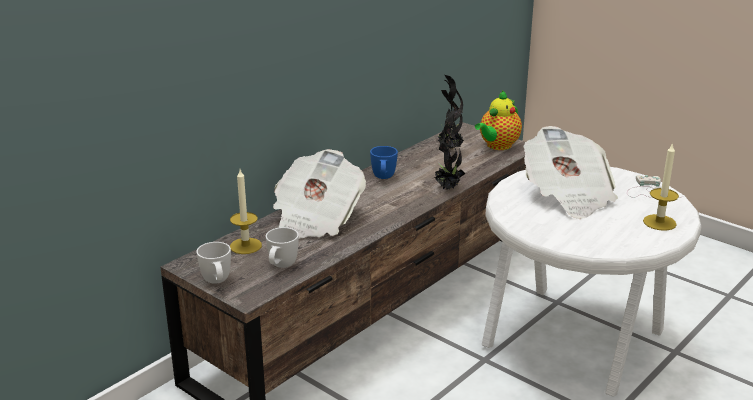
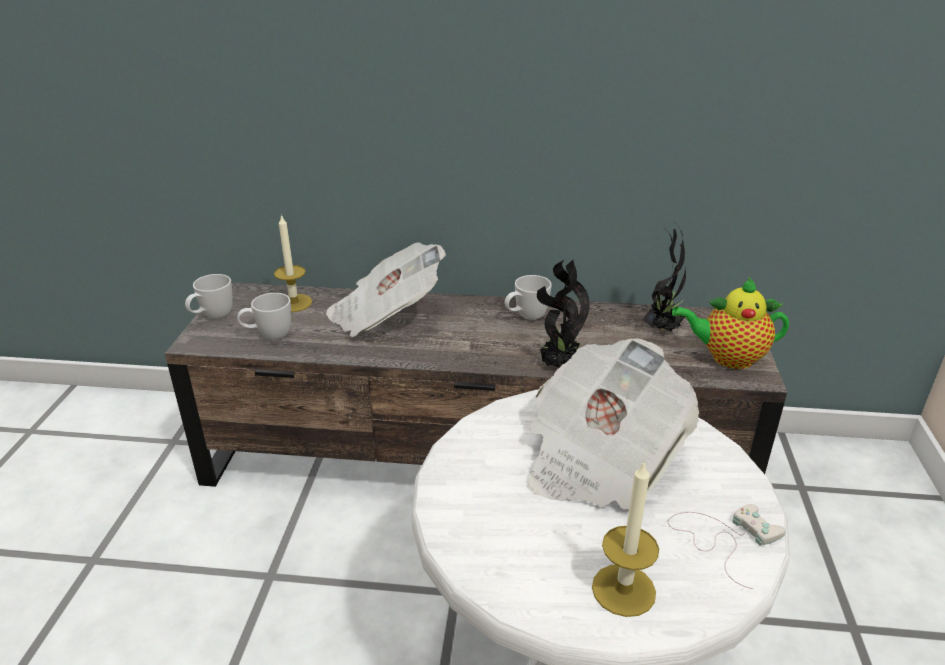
camera: 55 degrees right, 5 degrees up
blue mug [370,146,398,179] -> white mug [505,275,552,320]

